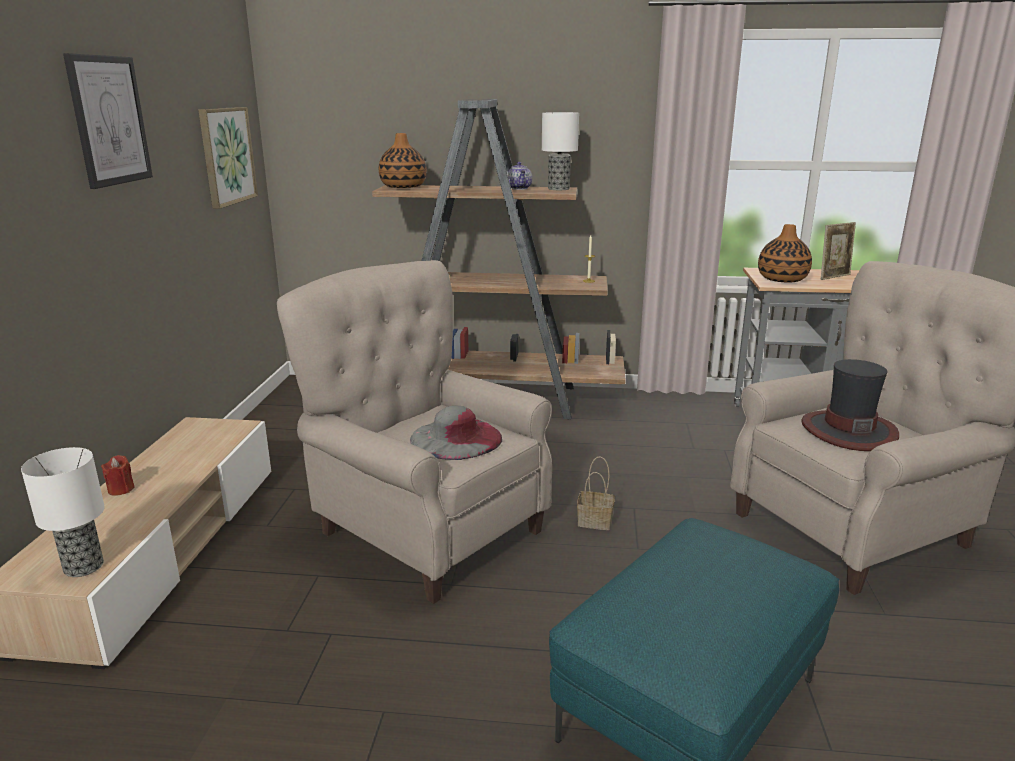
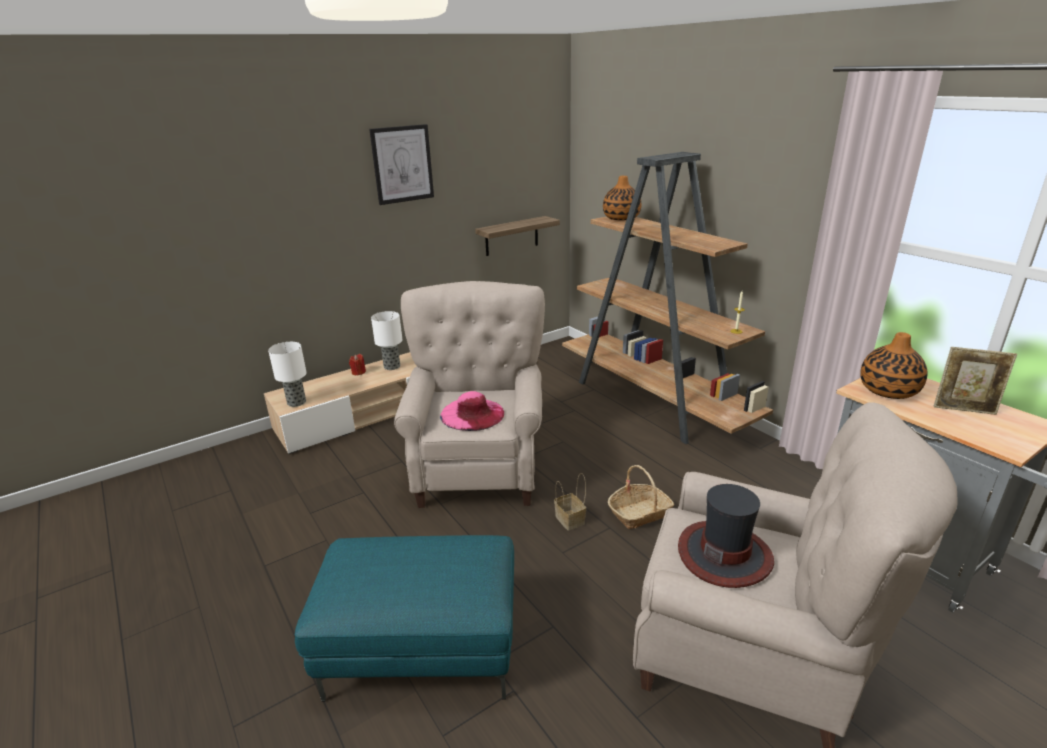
camera: 50 degrees right, 5 degrees up
picture [198,107,258,209] -> none
grey hat [410,406,502,460] -> pink hat [440,391,504,431]
teapot [507,162,532,190] -> none
table lamp [542,112,579,190] -> table lamp moved to [371,311,403,370]
none -> shelf [475,216,560,256]
none -> basket [608,465,674,529]

